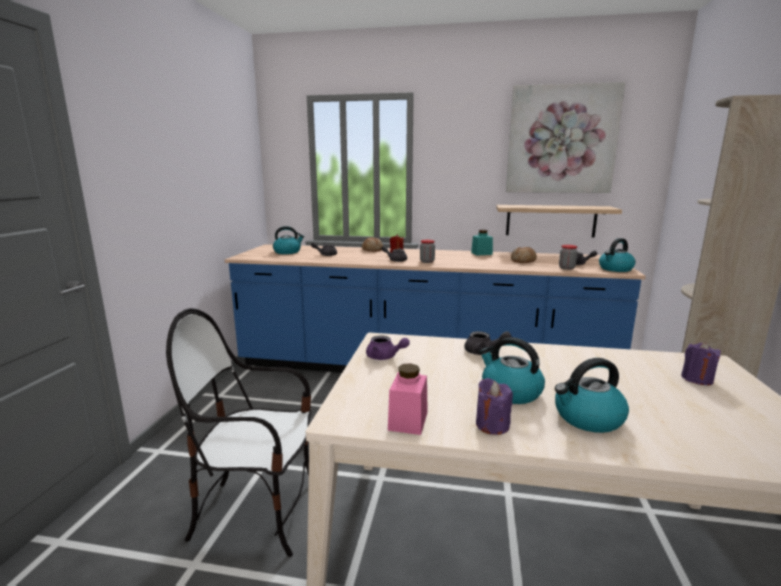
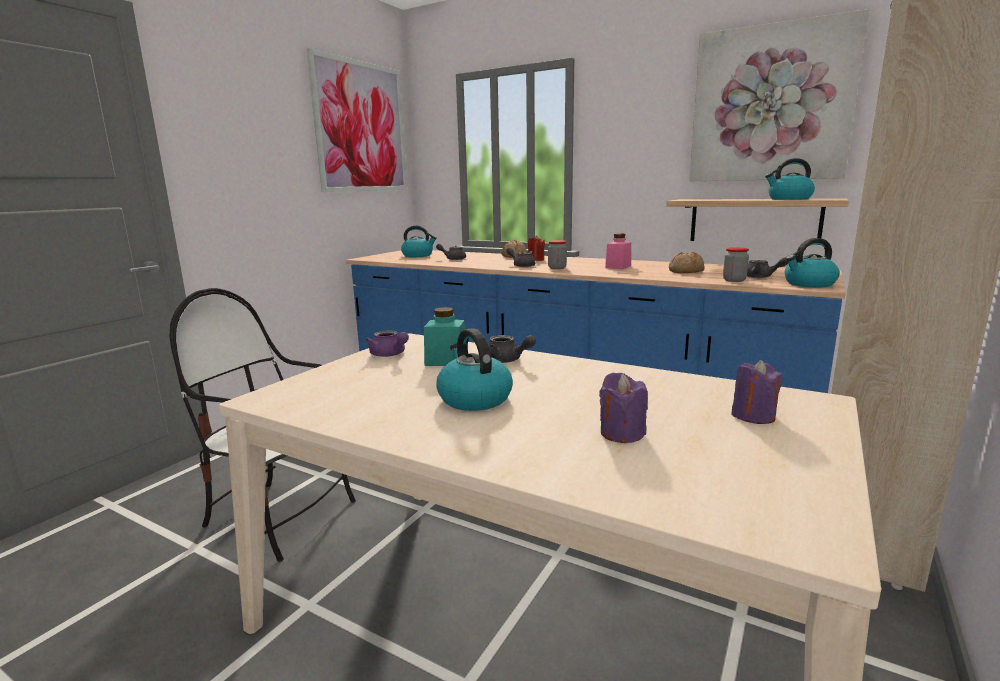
camera: 20 degrees right, 0 degrees up
pink jar [388,363,428,435] -> pink jar moved to [605,233,631,269]
turquoise jar [471,230,493,256] -> turquoise jar moved to [424,307,465,366]
purple candle [476,378,513,435] -> purple candle moved to [599,373,648,443]
kettle [555,358,629,433] -> kettle moved to [765,158,815,200]
none -> picture [307,49,407,192]

